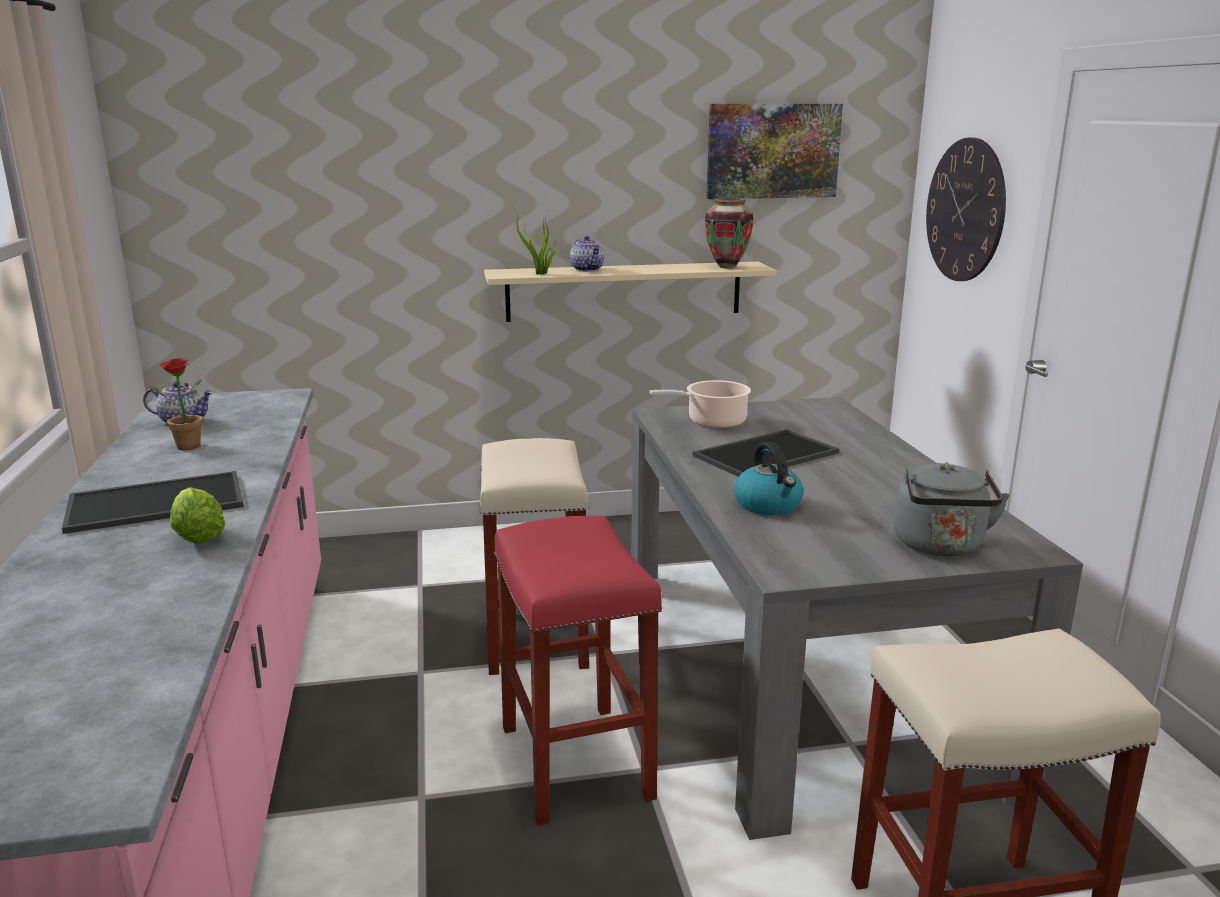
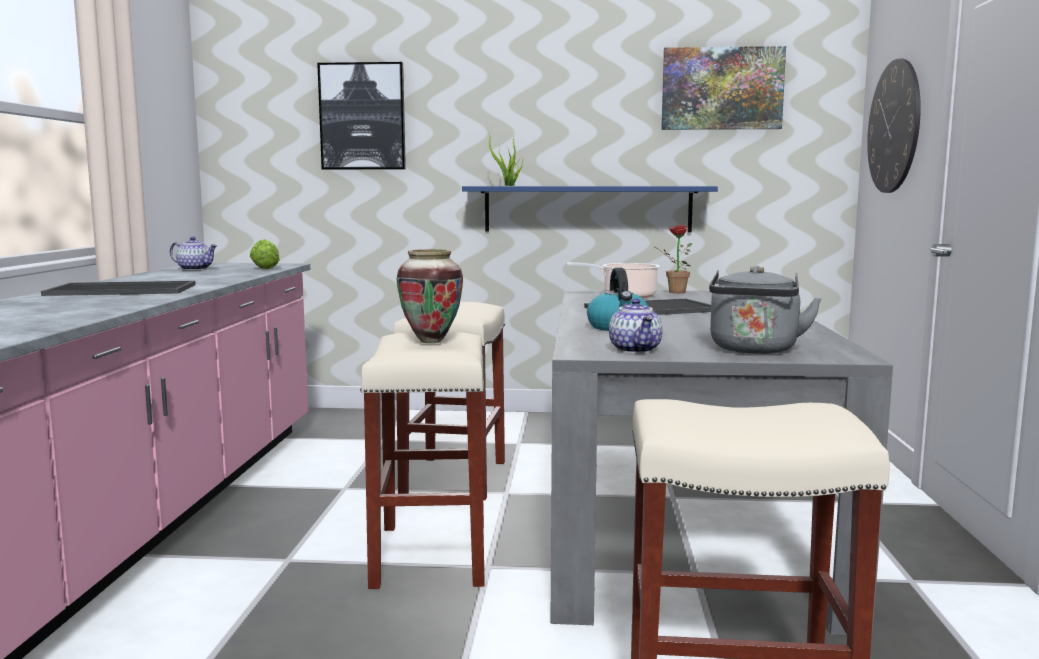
camera: 15 degrees right, 10 degrees down
potted plant [149,358,202,450] -> potted plant moved to [653,225,692,293]
lettuce [170,487,226,543] -> lettuce moved to [250,239,280,269]
beige shelf [484,262,777,322] -> blue shelf [462,186,718,232]
red stool [494,516,662,826] -> beige stool [360,331,485,589]
teapot [570,236,604,272] -> teapot moved to [609,298,662,354]
vase [705,198,754,268] -> vase moved to [397,249,463,343]
none -> picture [317,62,406,170]

